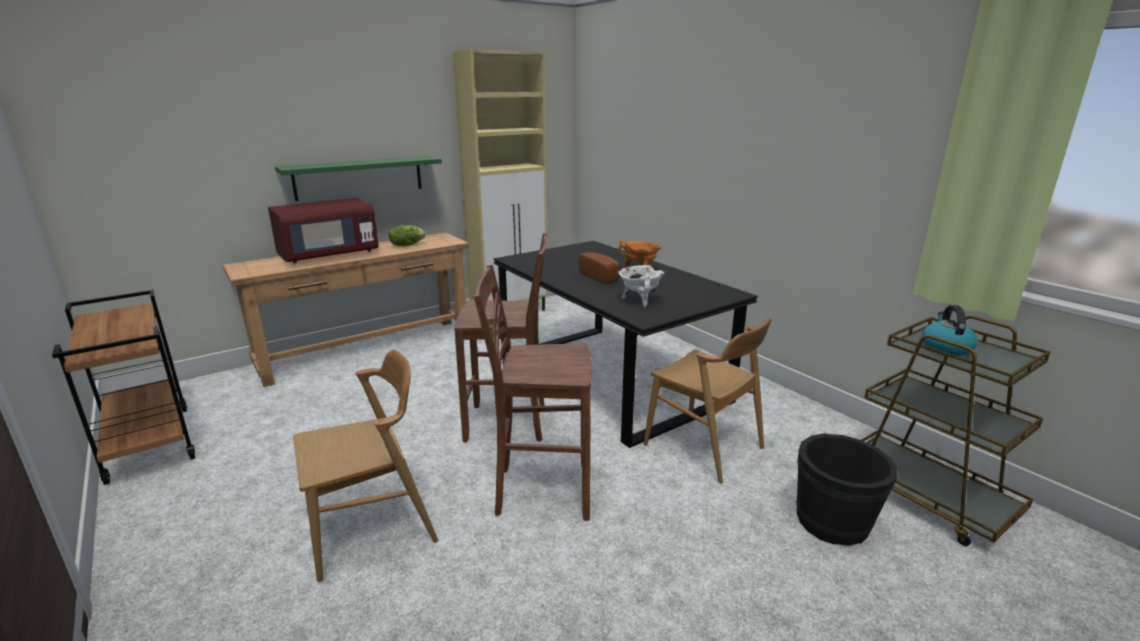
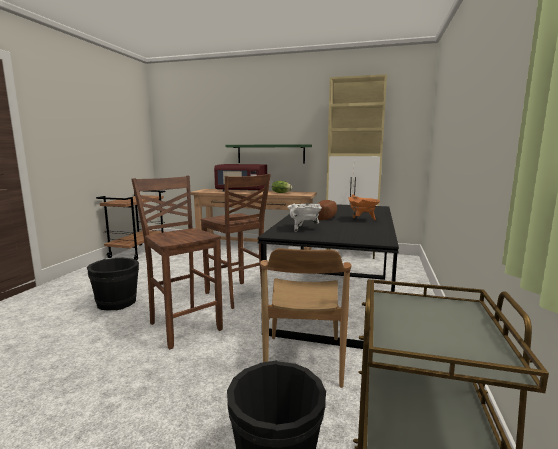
camera: 50 degrees right, 10 degrees down
brown chair [293,350,438,582] -> black bucket [87,258,139,311]
kettle [922,305,978,356] -> none

